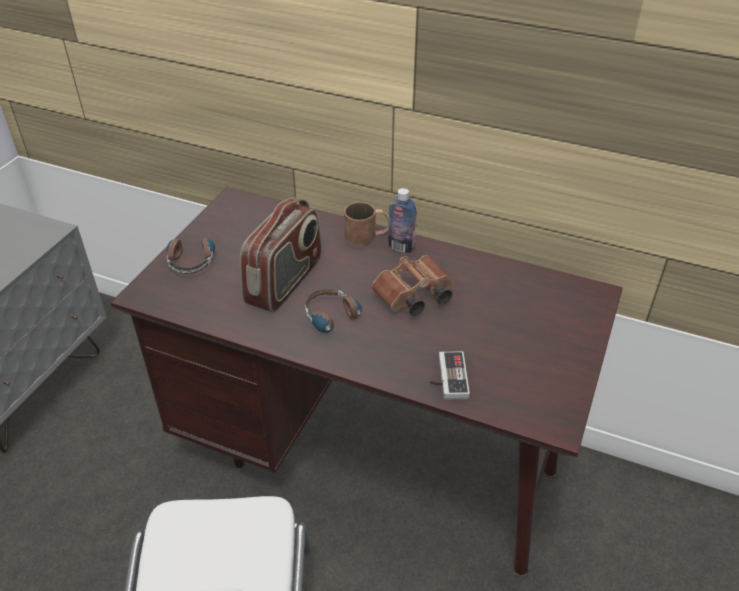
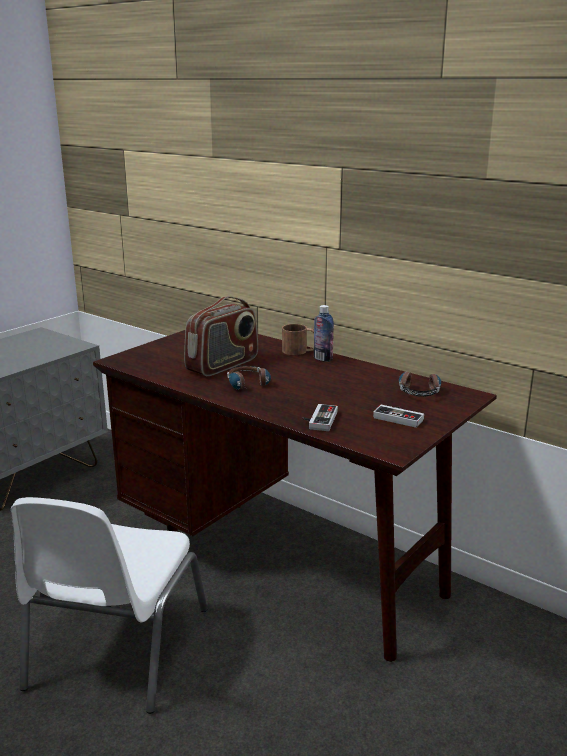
camera: 15 degrees right, 20 degrees down
headphones [167,232,215,274] -> headphones moved to [399,372,441,397]
brown binoculars [372,255,454,316] -> none
none -> game controller [373,405,424,428]

